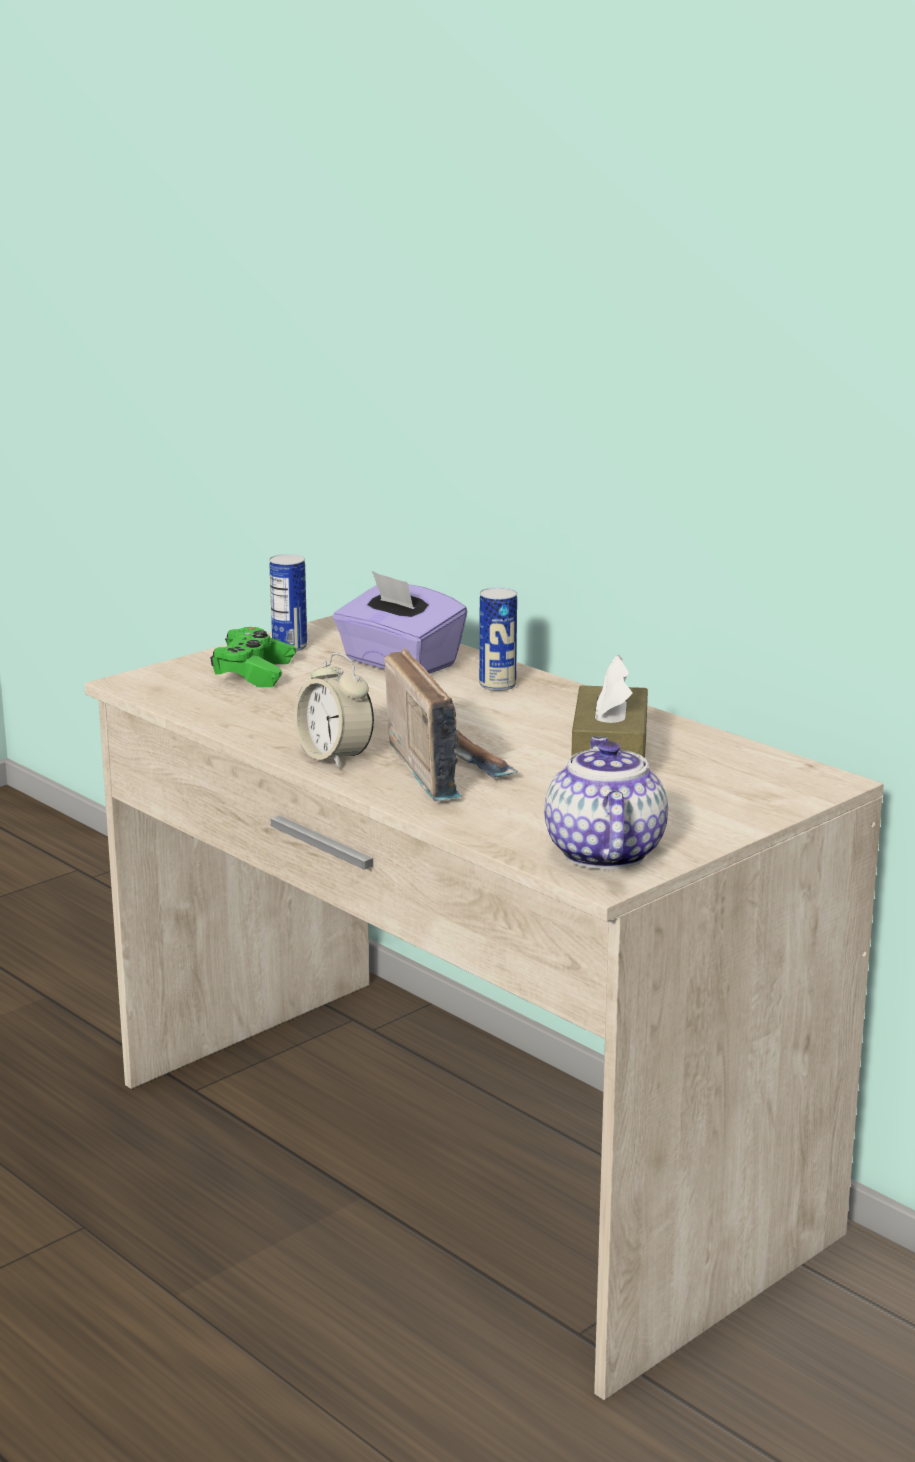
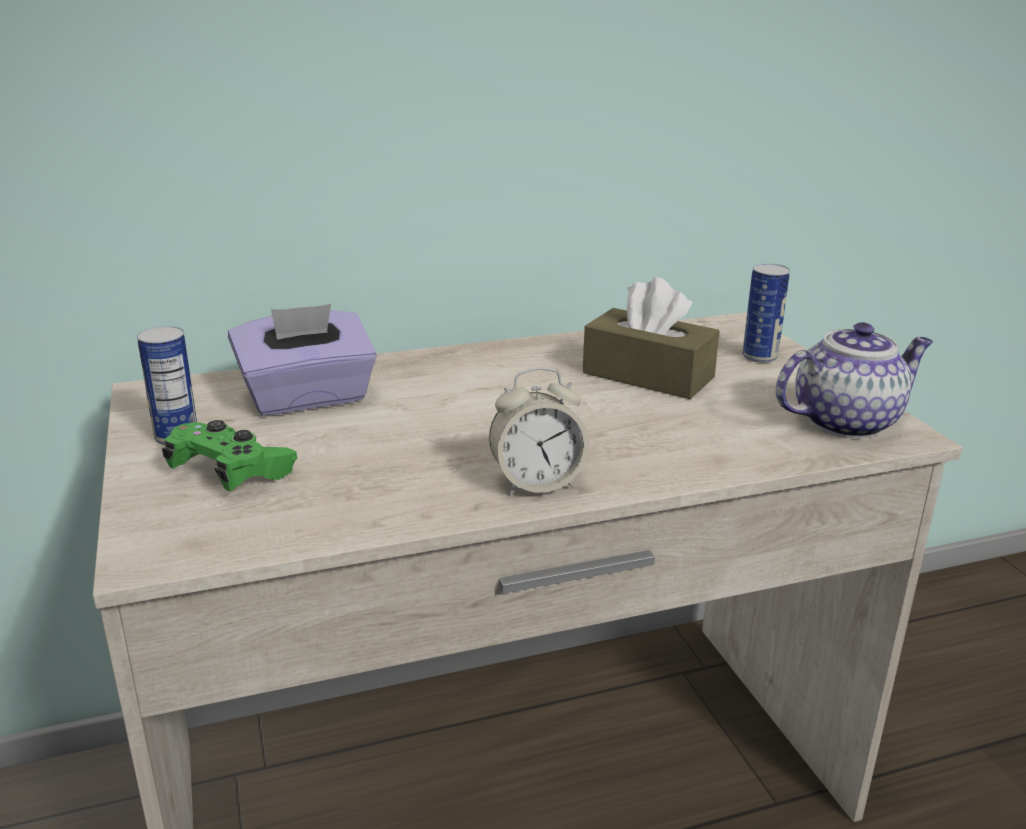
camera: 65 degrees left, 5 degrees up
radio [384,648,518,801] -> none
can [479,587,517,691] -> can moved to [742,263,790,363]
teapot [544,736,668,869] -> teapot turned 135 degrees clockwise [776,322,933,438]

